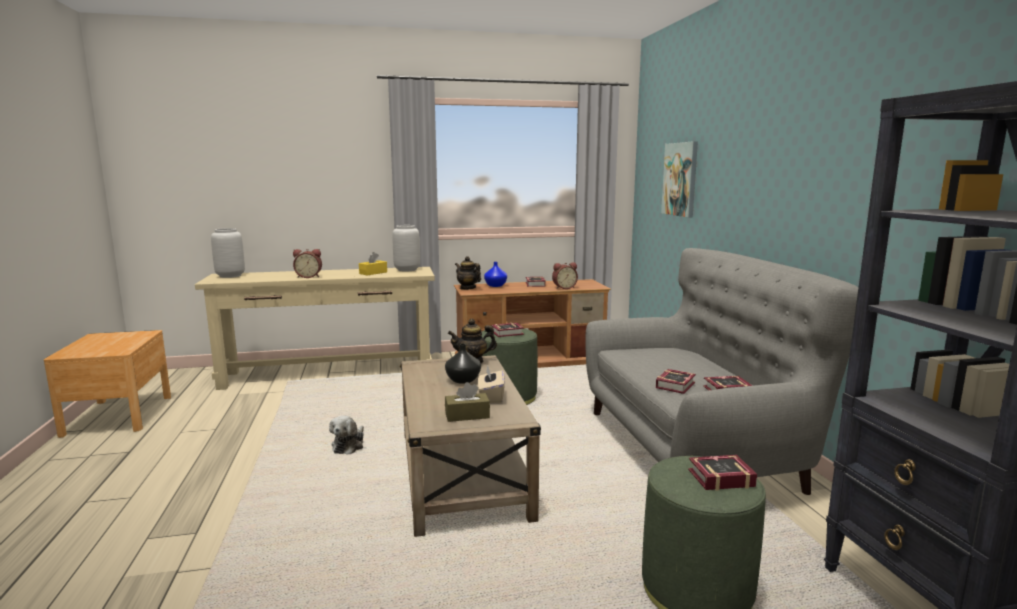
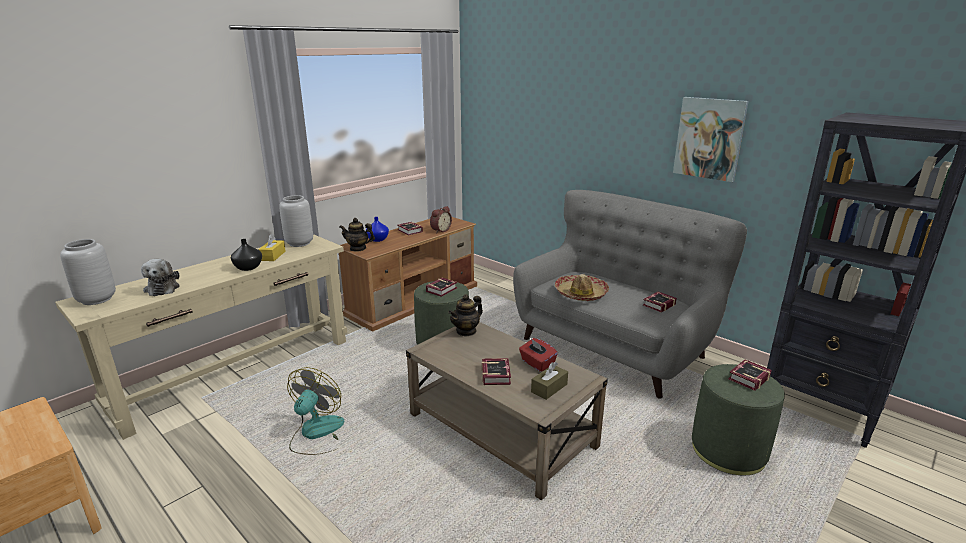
camera: 35 degrees left, 10 degrees up
alarm clock [293,249,322,278] -> none
plush toy [329,415,364,454] -> plush toy moved to [141,259,180,296]
black vase [445,344,481,384] -> black vase moved to [231,239,262,271]
beige tissue box [478,365,505,403] -> red tissue box [519,338,558,372]
book [656,369,696,394] -> book moved to [482,358,511,385]
picture [661,141,698,217] -> picture moved to [673,97,749,182]
none -> fan [287,367,345,455]
none -> hat [555,274,609,301]

